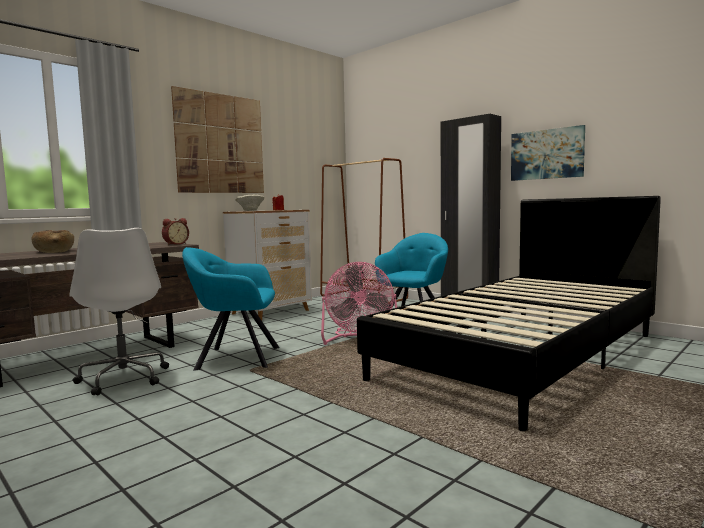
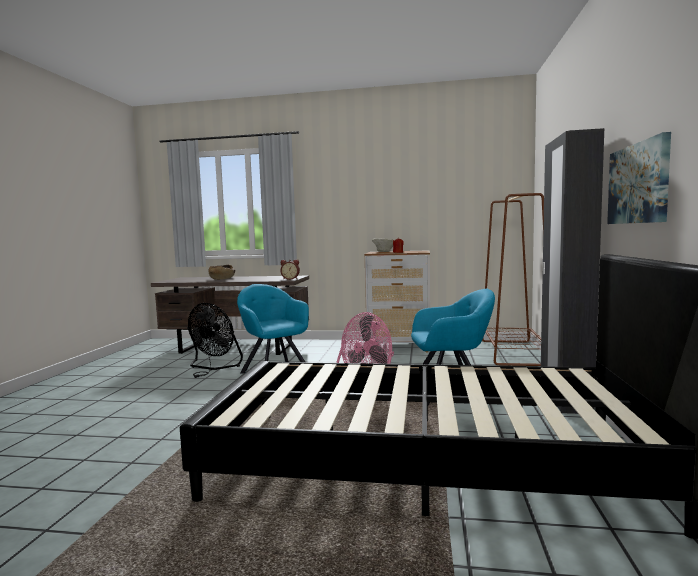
camera: 55 degrees right, 0 degrees up
white office chair [69,228,169,396] -> black fan [187,303,243,378]
picture [171,86,264,193] -> none

